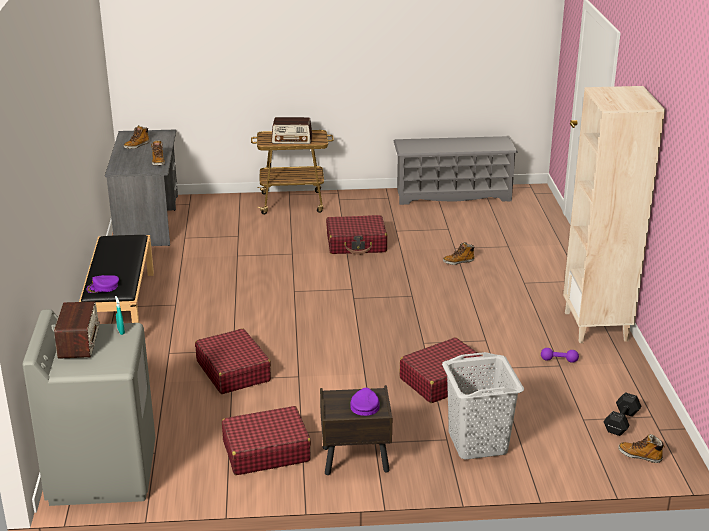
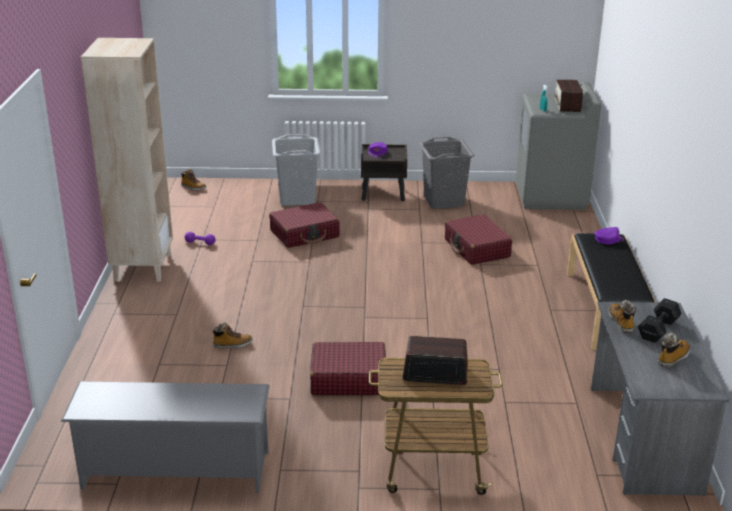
camera: 175 degrees left, 0 degrees up
red suitcase [222,406,311,475] -> grey laundry basket [419,137,475,209]
black dumbbell [603,392,641,436] -> black dumbbell moved to [638,298,682,343]

